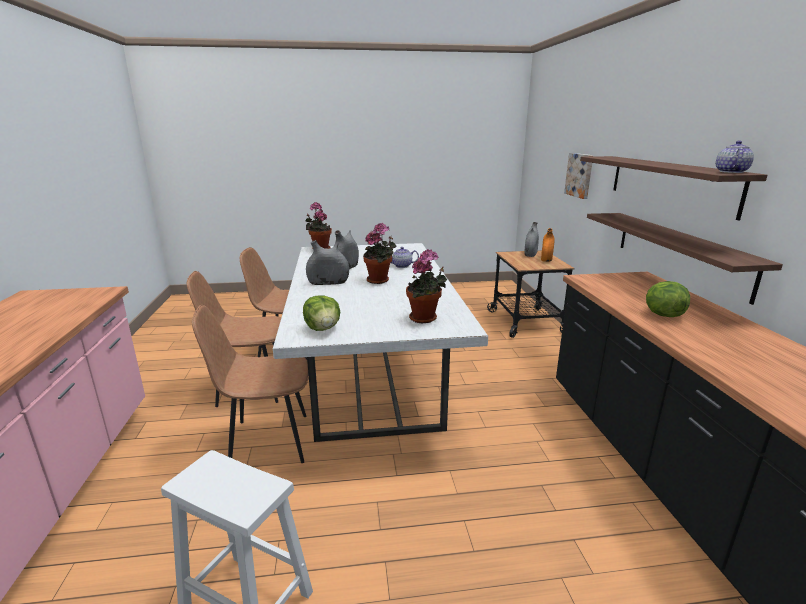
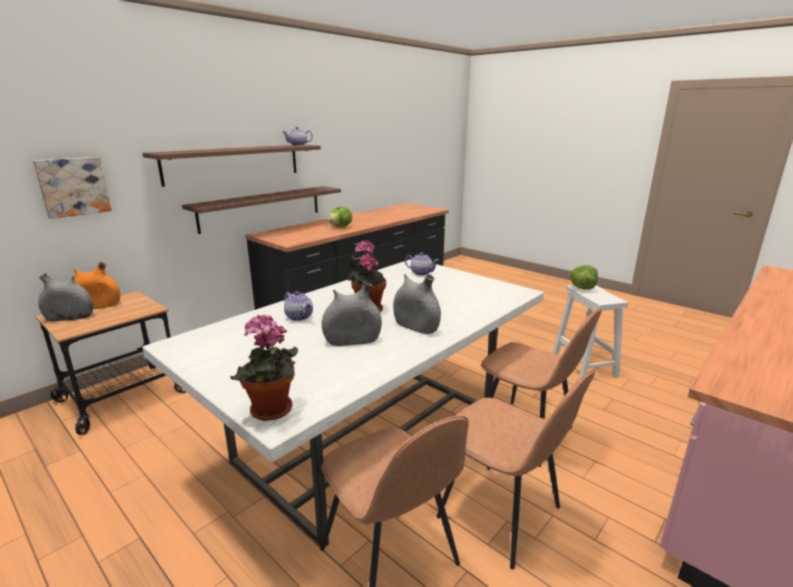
camera: 130 degrees left, 0 degrees up
lettuce [303,296,340,331] -> lettuce moved to [570,265,598,290]
potted plant [406,249,447,323] -> teapot [405,252,439,276]

